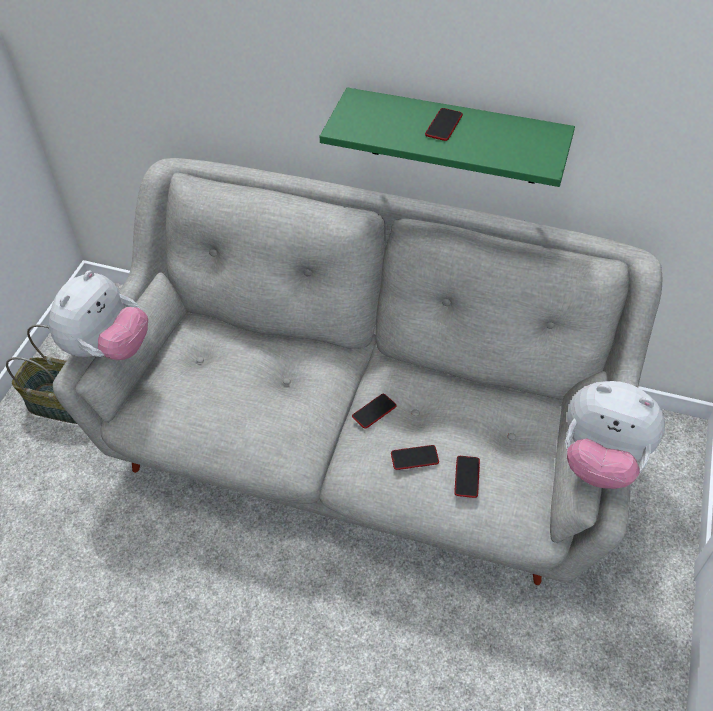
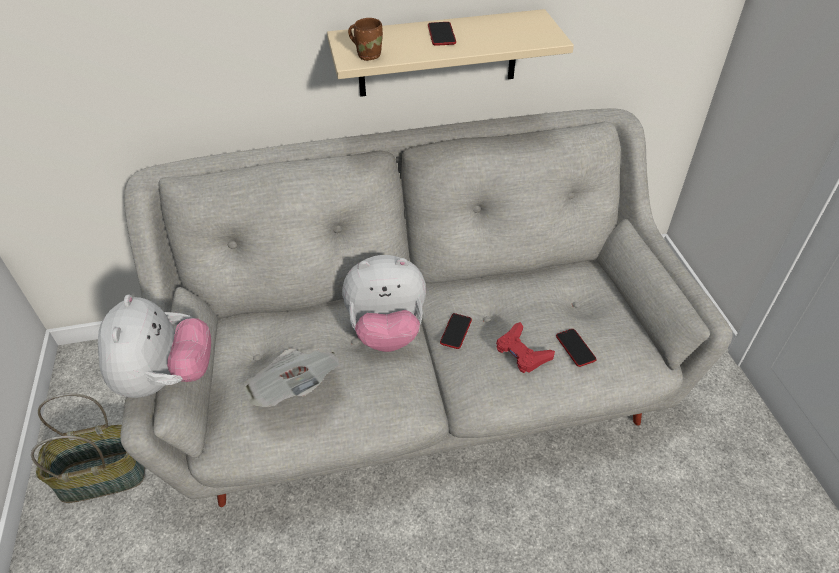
camera: 30 degrees left, 5 degrees down
green shelf [319,87,575,187] -> beige shelf [327,9,574,97]
phone [391,445,439,470] -> red game controller [496,322,555,373]
plush toy [565,381,665,489] -> plush toy moved to [342,255,426,352]
none -> newspaper [244,348,339,407]
none -> brown mug [348,18,383,61]

